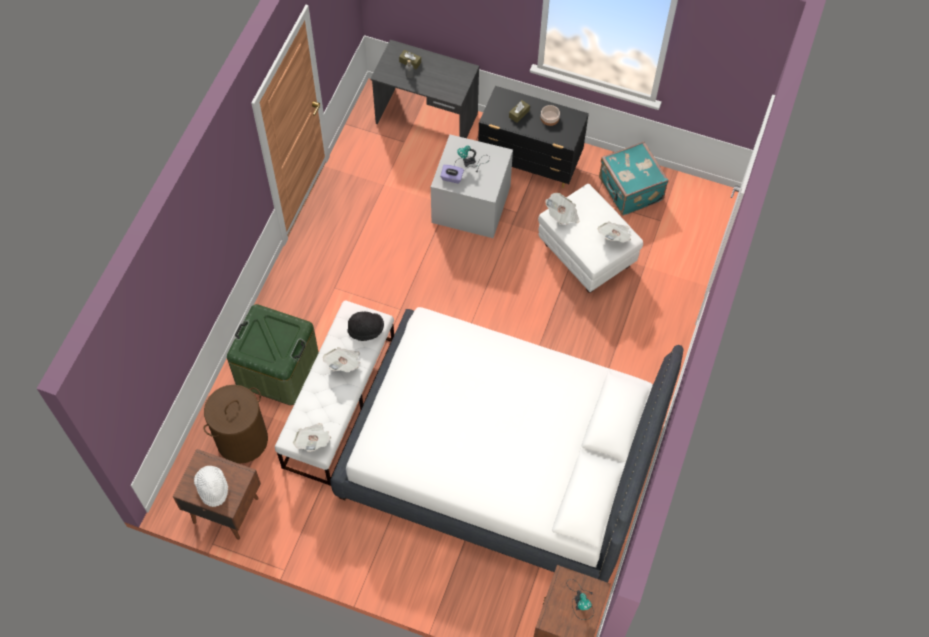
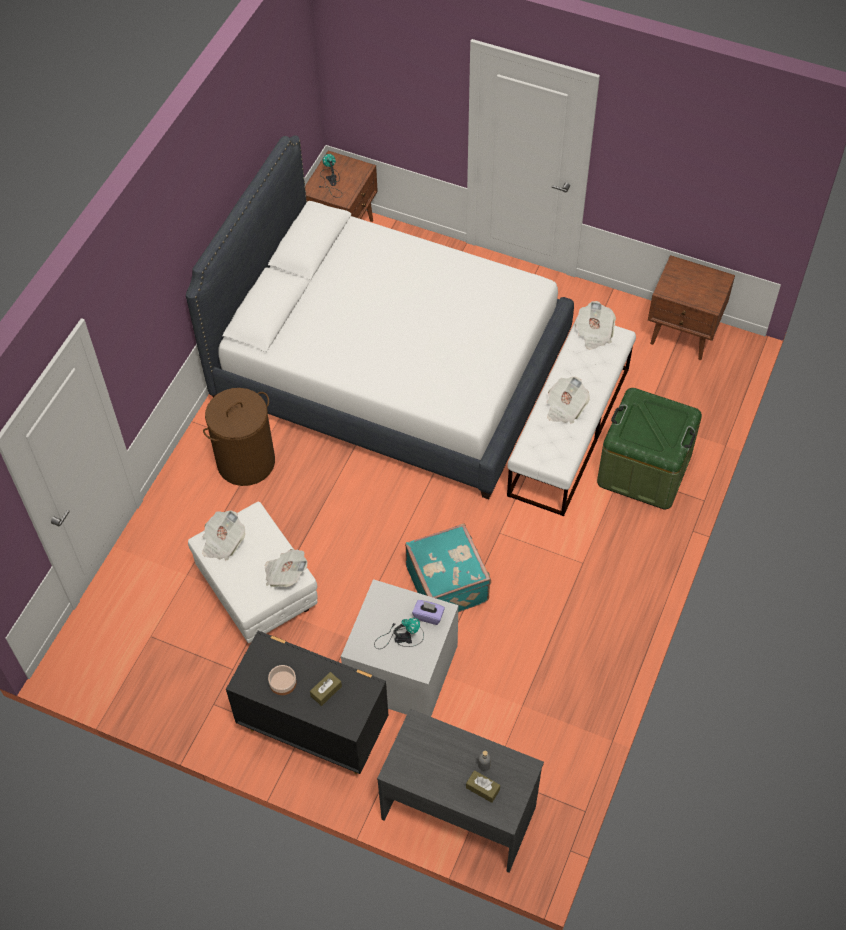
camera: 175 degrees left, 5 degrees down
white hat [194,466,228,507] -> none
brown laundry basket [204,385,268,463] -> brown laundry basket moved to [203,388,275,486]
black hat [347,312,384,341] -> none
turquoise suitcase [599,141,669,216] -> turquoise suitcase moved to [405,523,491,612]

